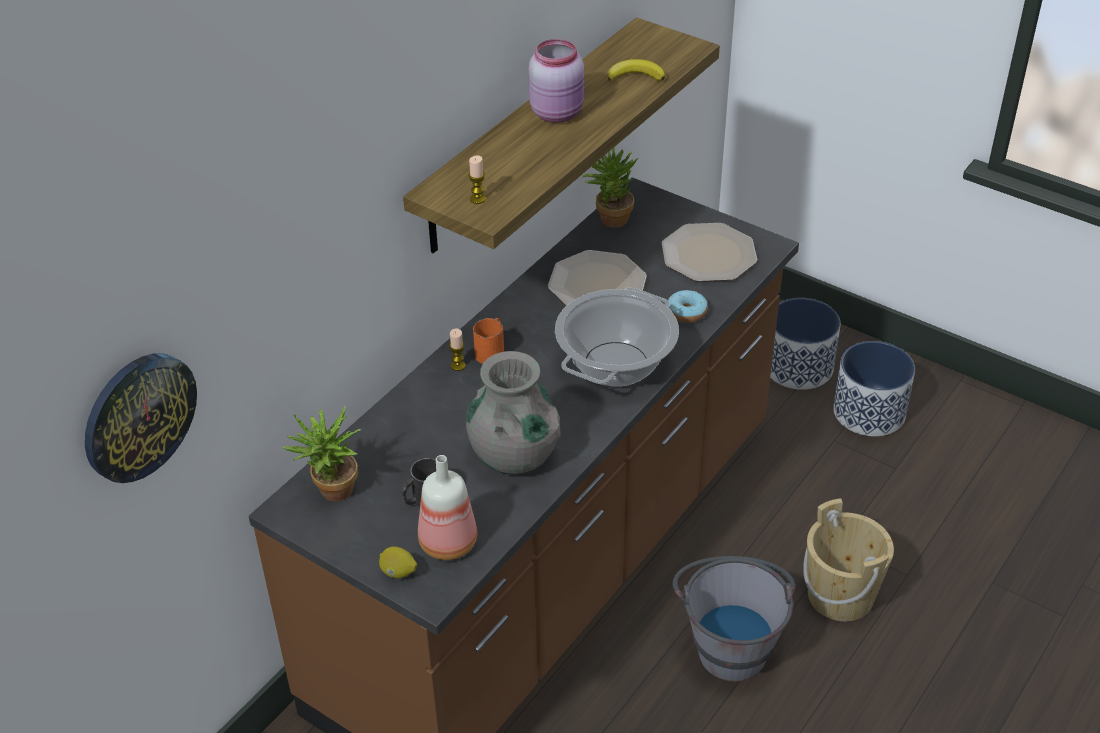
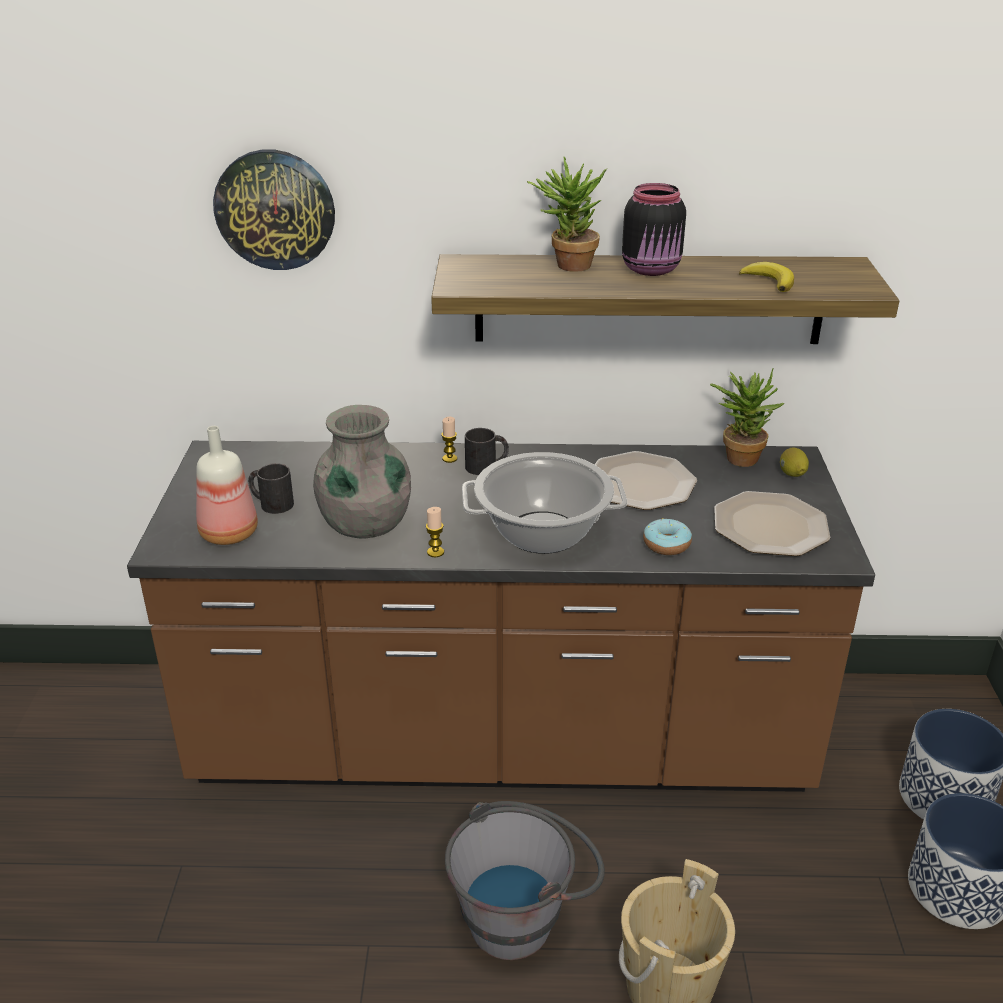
camera: 55 degrees right, 10 degrees down
wall clock [85,353,197,483] -> wall clock moved to [213,149,335,270]
potted plant [283,405,361,501] -> potted plant moved to [527,157,607,272]
lemon [379,547,417,578] -> lemon moved to [780,447,809,477]
candle [468,155,486,204] -> candle moved to [426,507,444,557]
orange mug [473,318,504,364] -> black mug [465,428,509,475]
pink jar [528,39,584,123] -> black jar [622,183,686,276]

